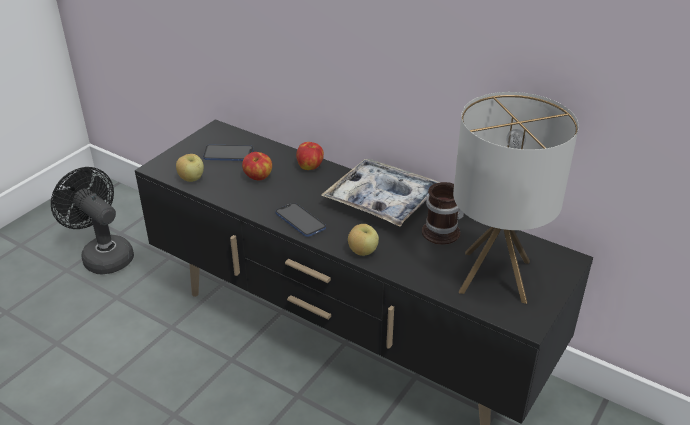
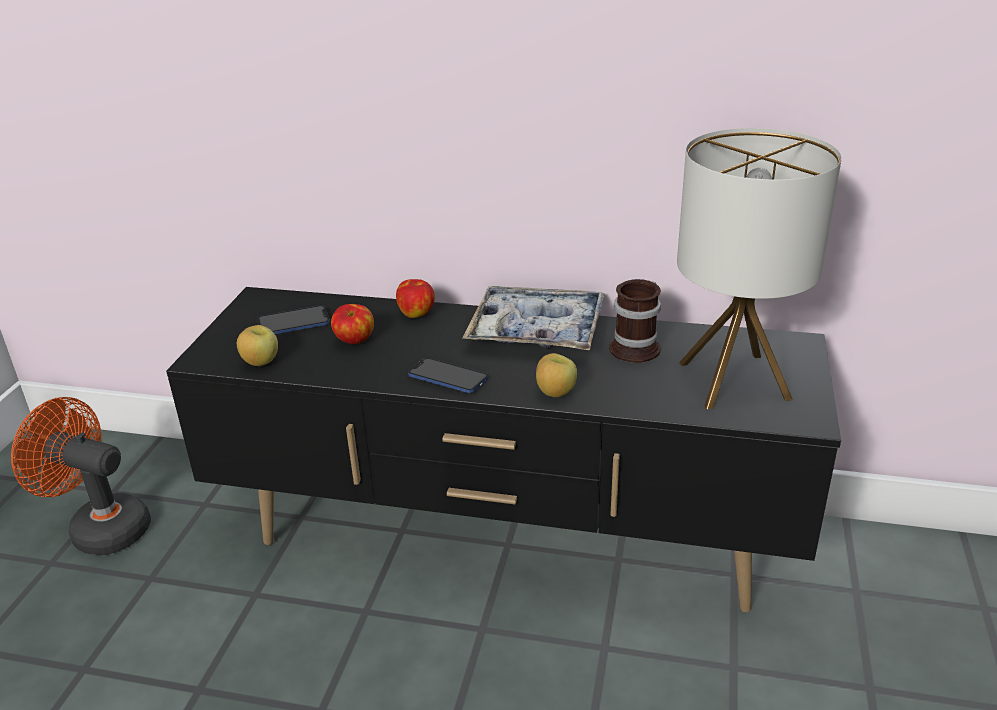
camera: 20 degrees left, 5 degrees down
black fan [51,167,134,274] -> orange fan [11,397,151,555]

